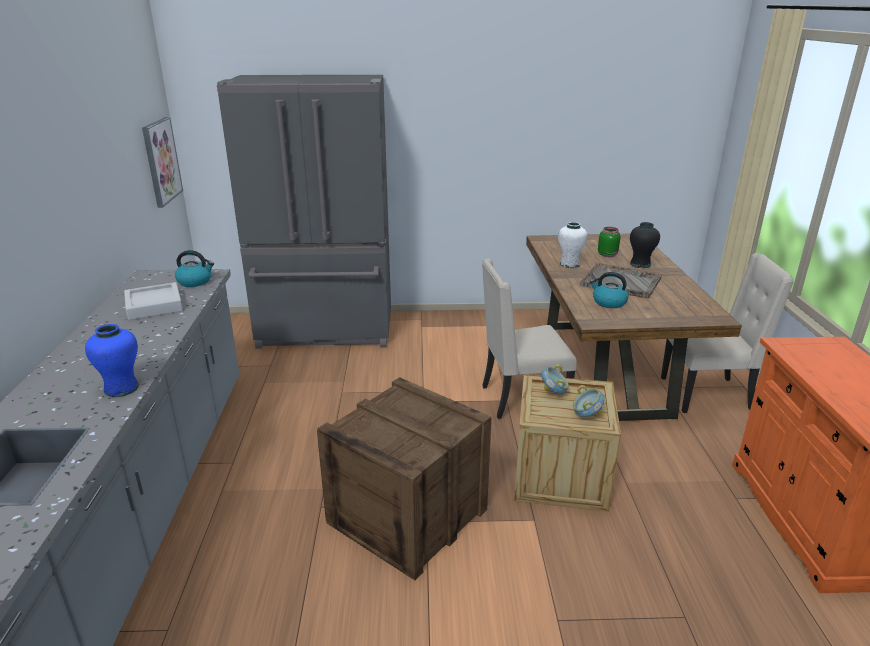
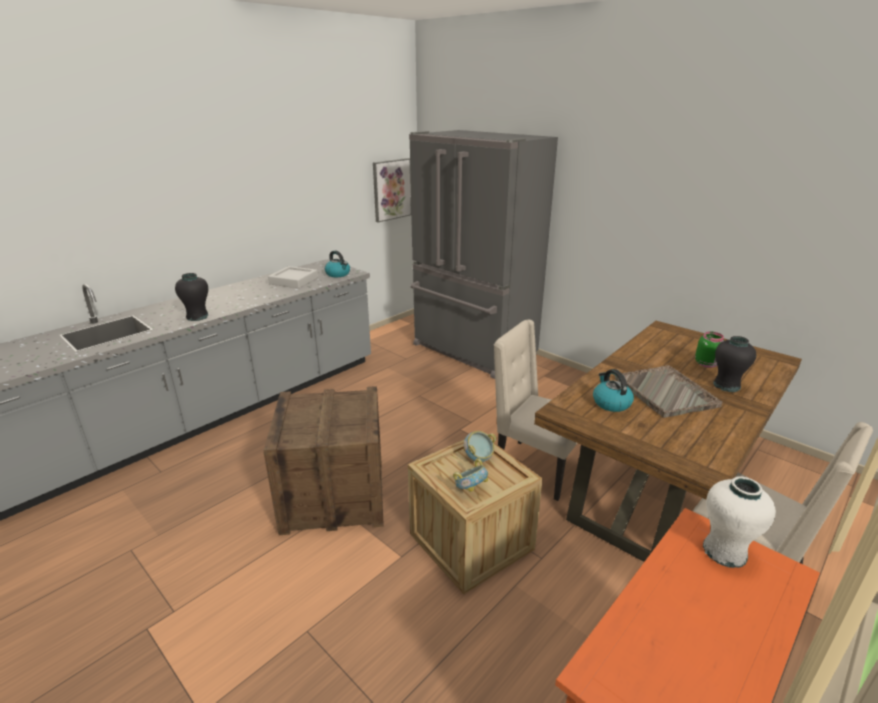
camera: 45 degrees right, 0 degrees up
blue vase [85,324,139,397] -> black vase [175,273,208,321]
white vase [558,222,588,268] -> white vase moved to [703,476,776,568]

